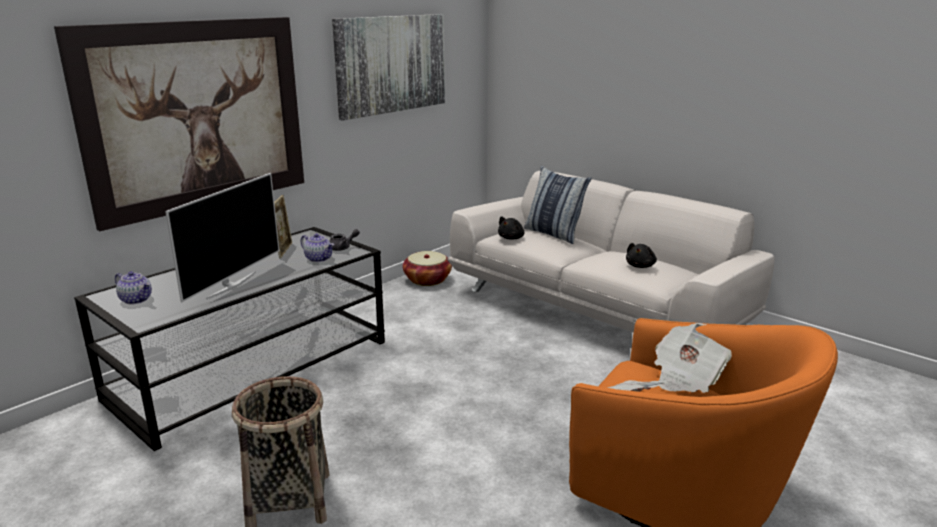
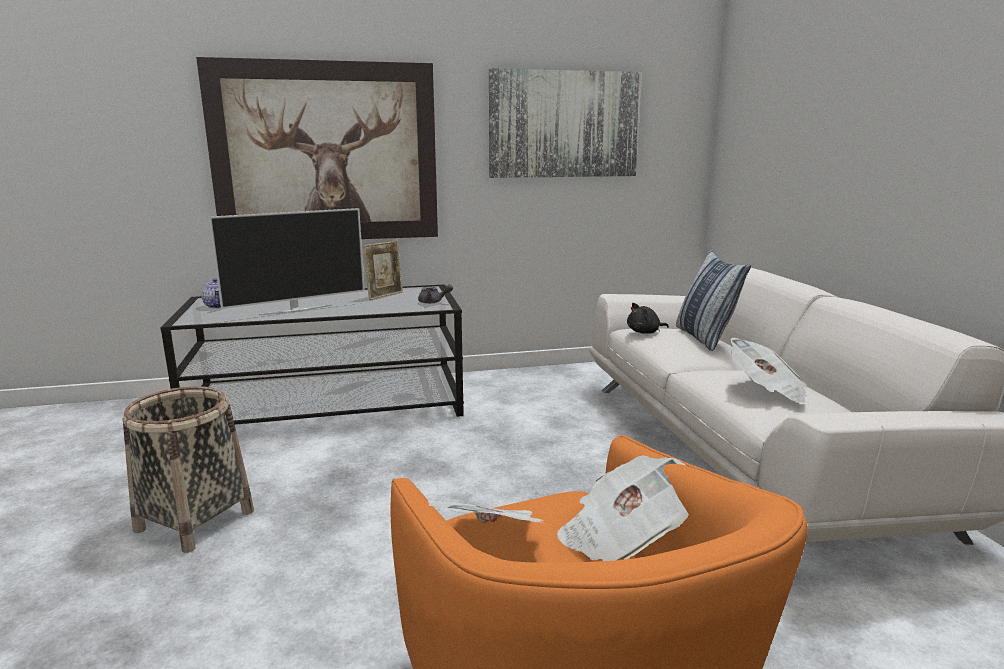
camera: 35 degrees right, 5 degrees down
teapot [300,233,334,262] -> none
basket [402,251,452,286] -> none
black plush toy [626,243,657,268] -> newspaper [730,338,807,405]

